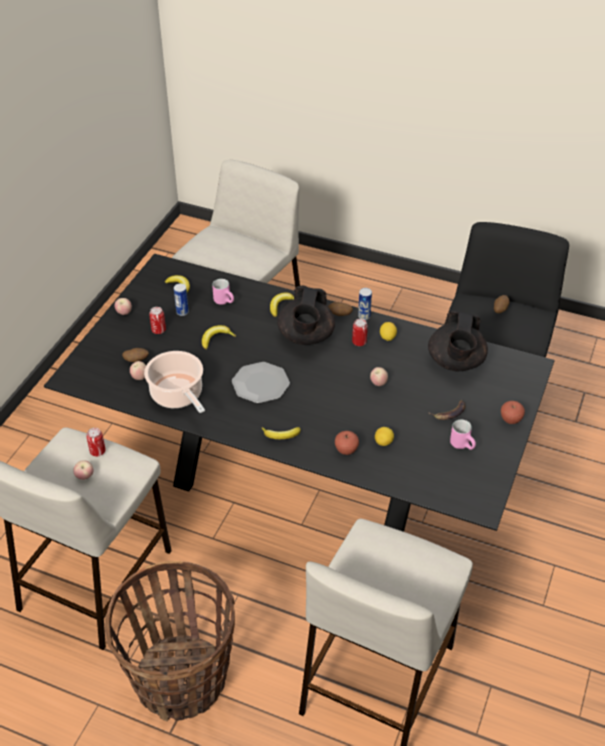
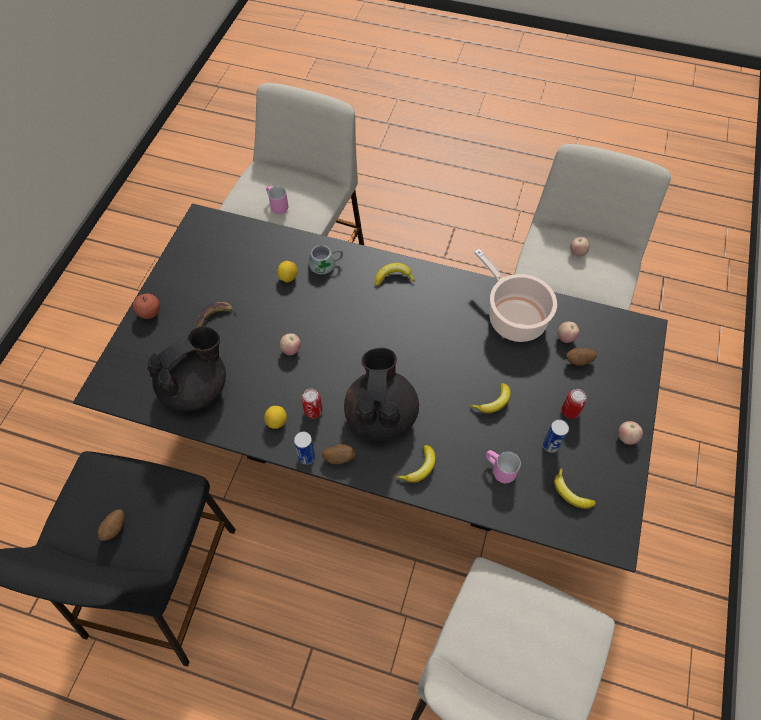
camera: 175 degrees right, 15 degrees up
can [86,428,106,457] -> none
basket [105,561,235,722] -> none
plate [232,362,290,403] -> none
apple [335,431,359,455] -> grey mug [309,245,343,278]
black teapot [428,310,488,371] -> black teapot turned 45 degrees clockwise [147,326,226,411]
pink mug [450,420,476,450] -> pink mug moved to [266,186,288,214]

